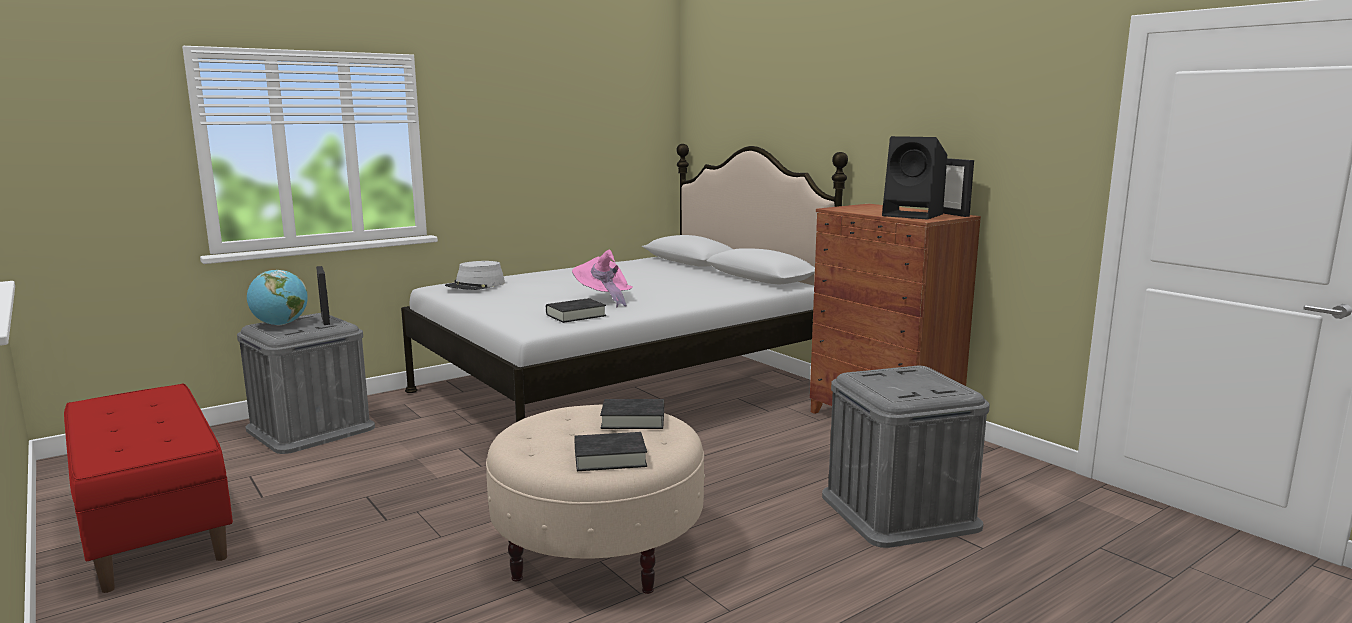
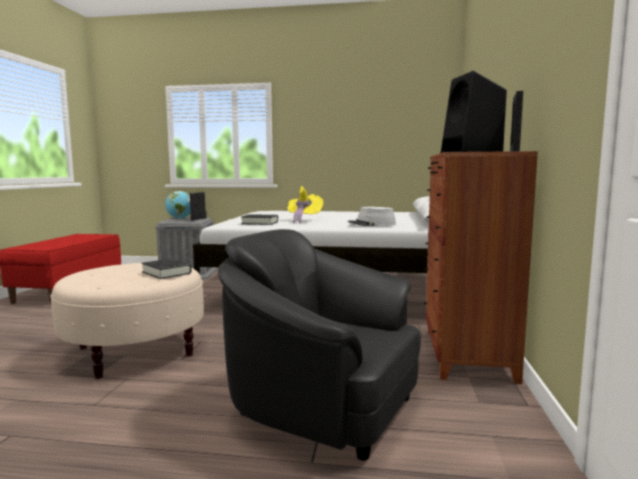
camera: 45 degrees right, 5 degrees down
grey hat [445,261,505,290] -> grey hat moved to [348,207,396,226]
pink hat [572,249,633,307] -> yellow hat [287,186,323,223]
black book [574,432,647,471] -> none
grey storage box [822,366,990,548] -> black armchair [218,229,421,461]

